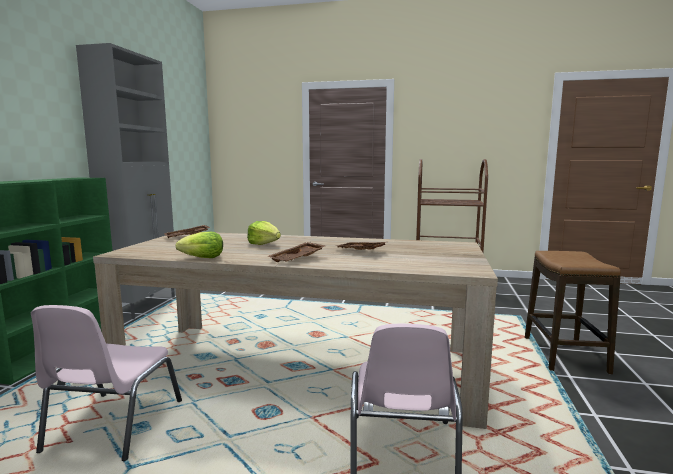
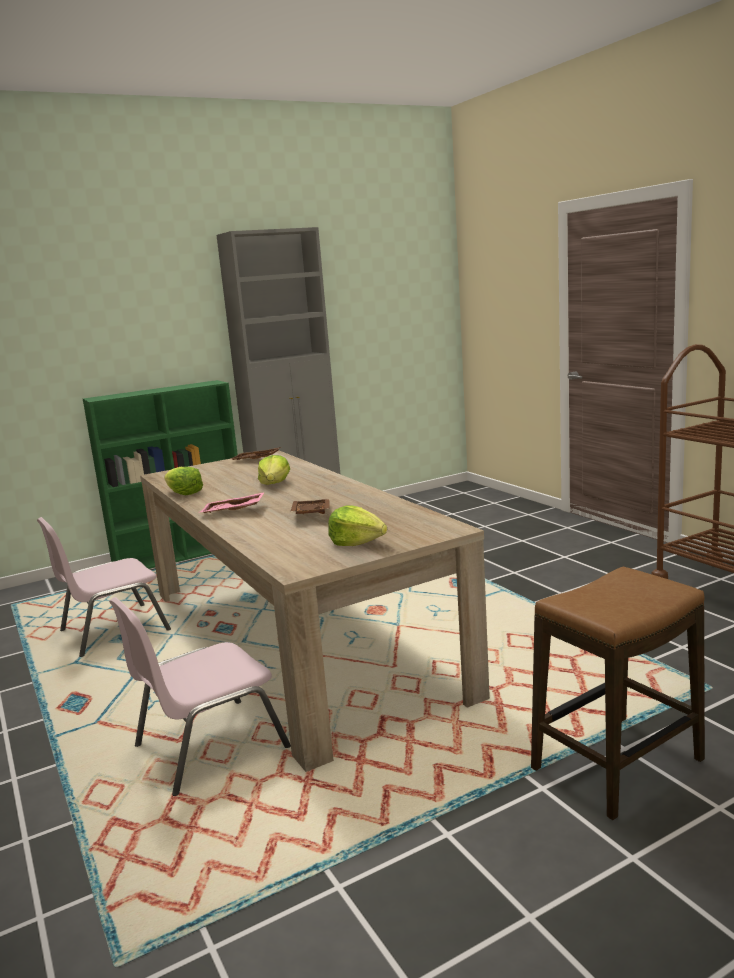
camera: 50 degrees right, 5 degrees up
brown tray [267,242,326,262] -> pink tray [200,492,265,513]
none -> lettuce [328,505,387,546]

